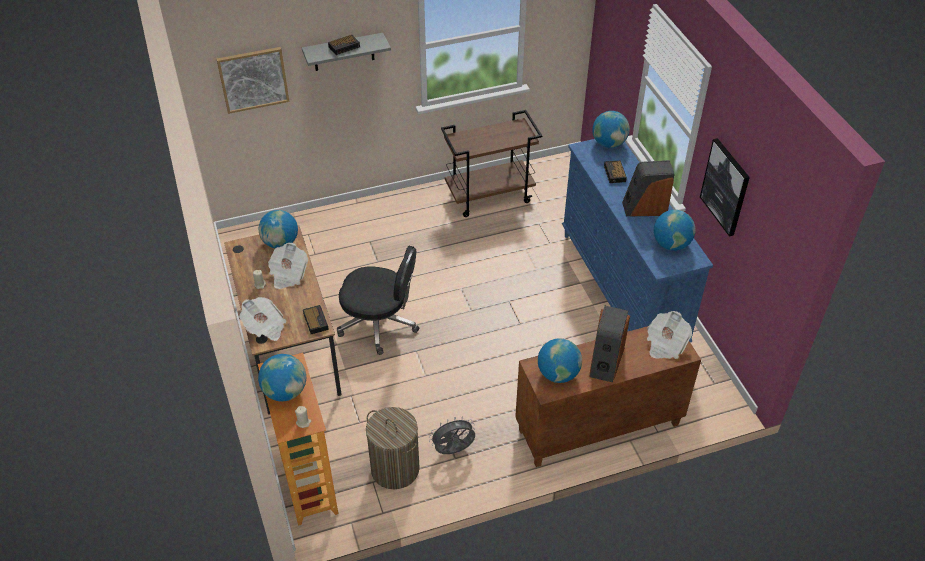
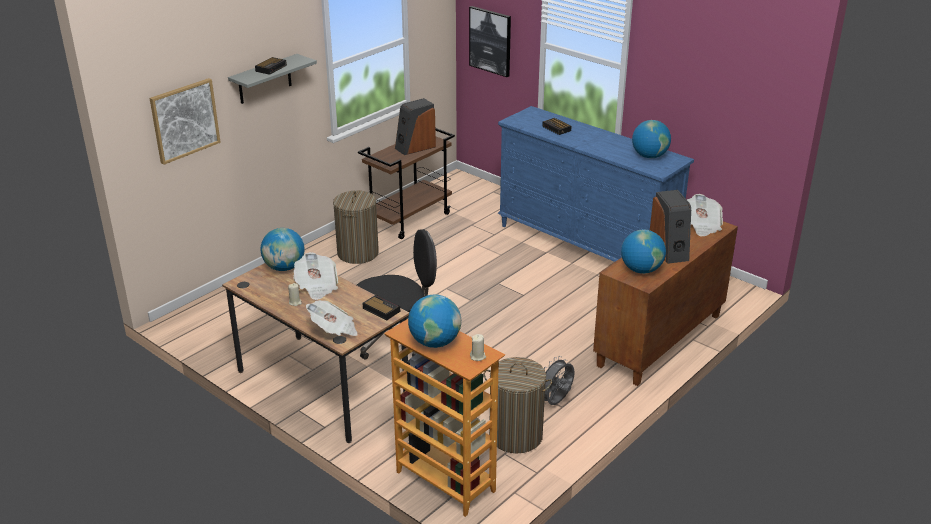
camera: 30 degrees left, 15 degrees down
globe [592,111,630,148] -> none
speaker [622,160,675,216] -> speaker moved to [395,98,436,155]
picture [700,138,750,236] -> picture moved to [469,6,511,77]
none -> laundry basket [333,190,379,264]

